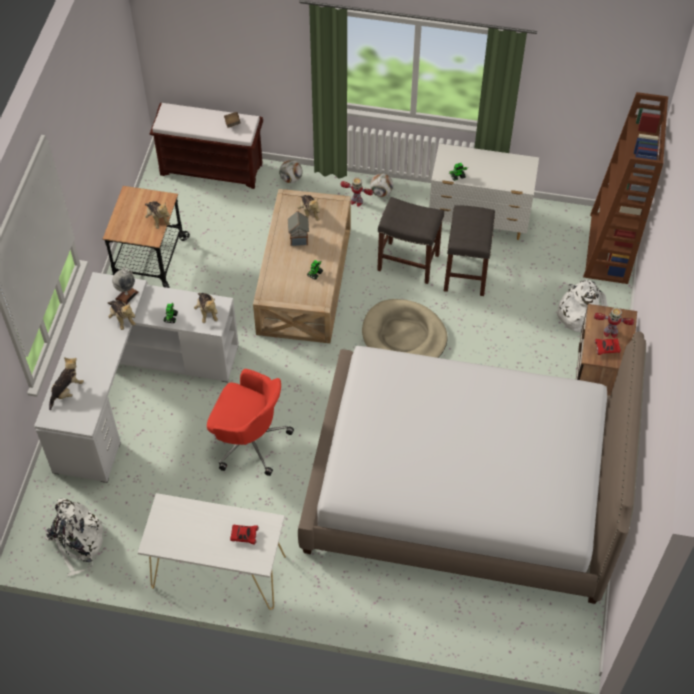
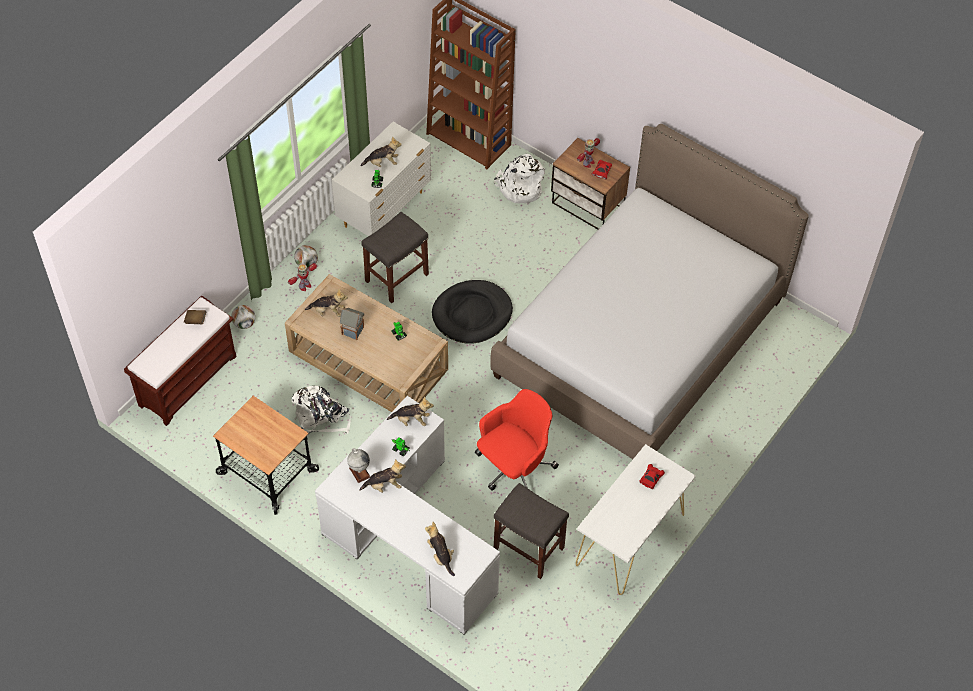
camera: 65 degrees left, 0 degrees up
white backpack [46,498,106,577] -> white backpack moved to [292,386,351,434]
plush toy [145,201,170,229] -> plush toy moved to [361,136,402,167]
beige dog bed [362,299,448,358] -> black dog bed [432,280,513,344]
grey stool [444,205,495,296] -> grey stool moved to [494,483,569,579]

